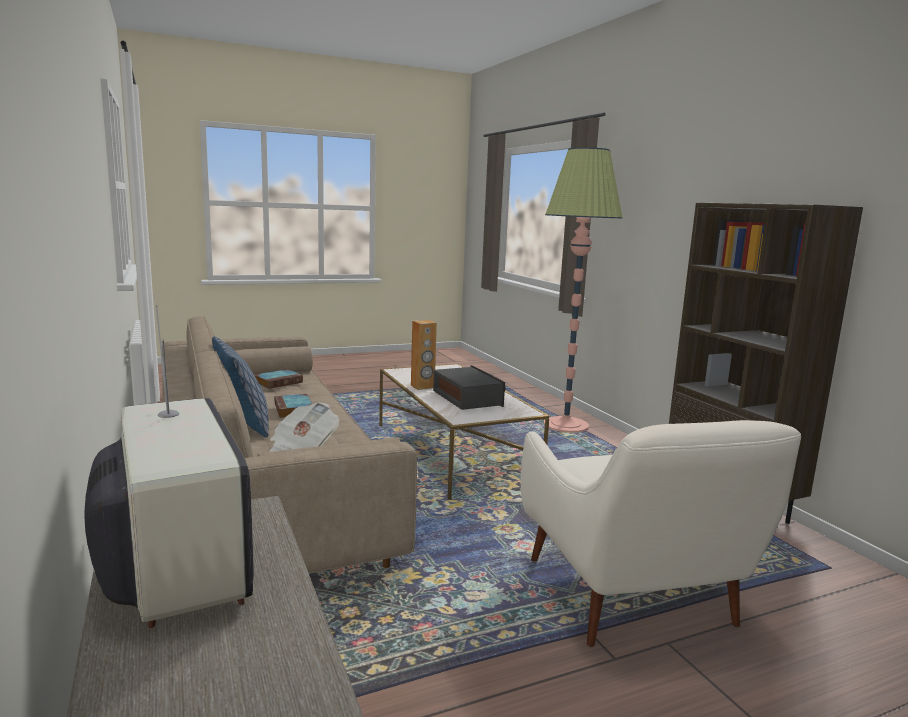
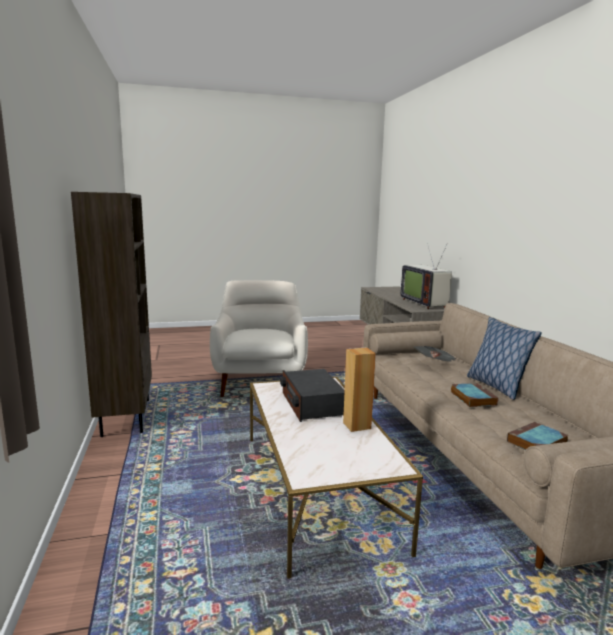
camera: 170 degrees left, 0 degrees up
floor lamp [544,147,623,433] -> none

